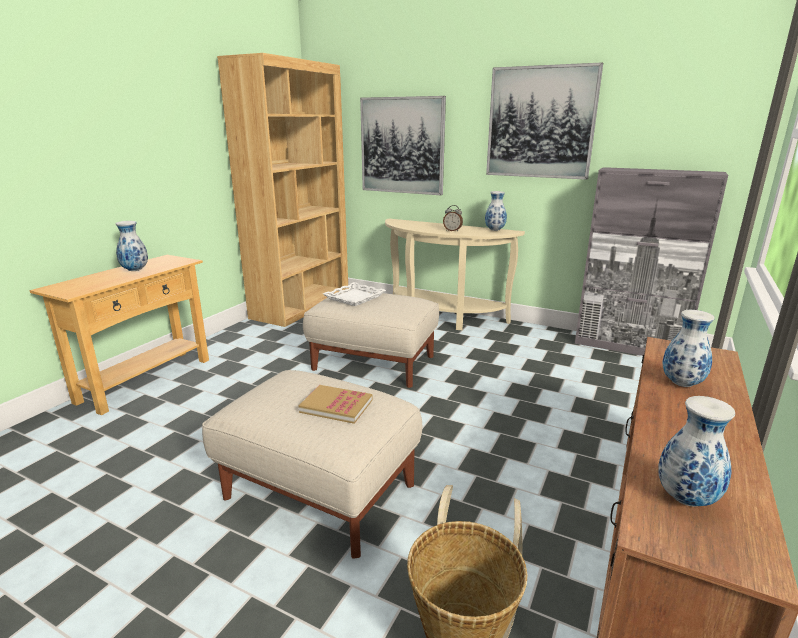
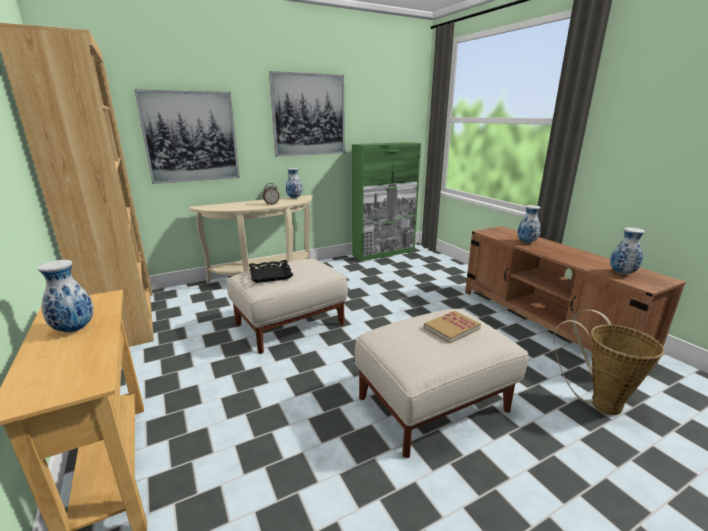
camera: 55 degrees left, 0 degrees up
white tray [323,282,386,306] -> black tray [249,260,293,283]
grey cabinet [575,167,728,356] -> green cabinet [352,142,421,261]

